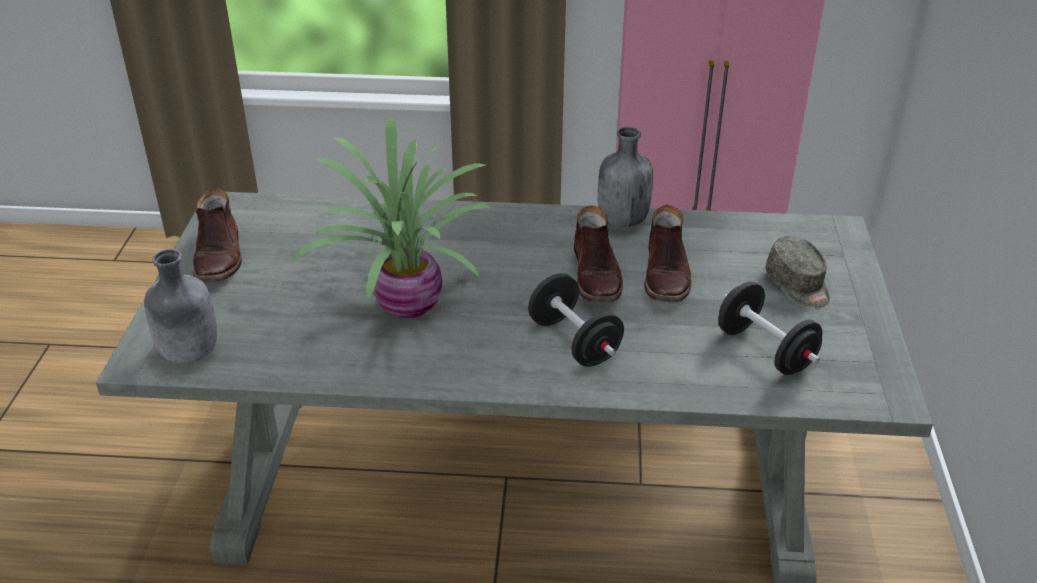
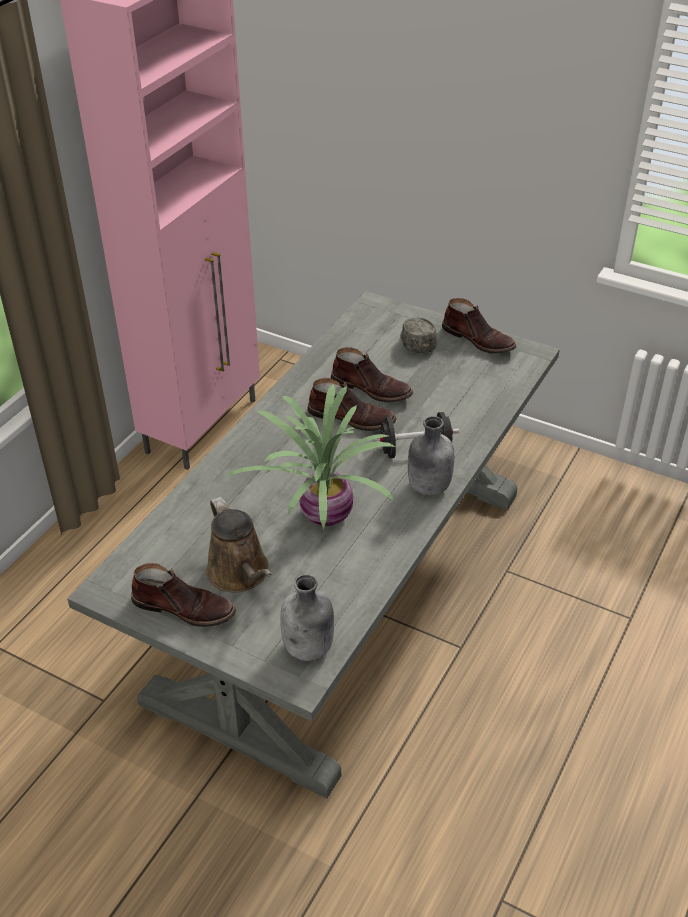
camera: 65 degrees left, 5 degrees up
grey bottle [598,127,653,227] -> grey bottle moved to [408,416,454,495]
black dumbbell [718,281,822,375] -> none
grey cap [766,236,830,307] -> grey cap turned 105 degrees counterclockwise [400,317,437,353]
none -> brown watering can [206,497,272,593]
none -> brown boot [442,298,516,354]

